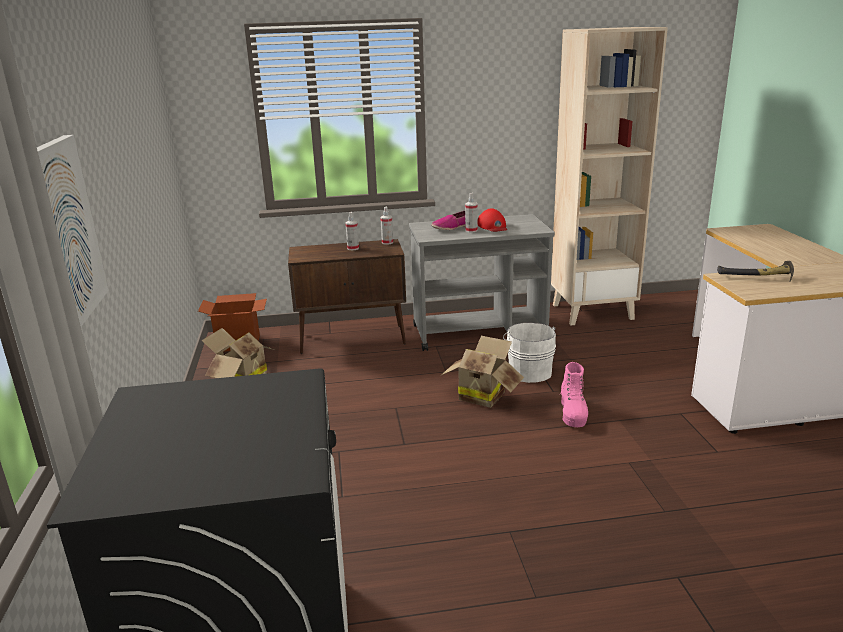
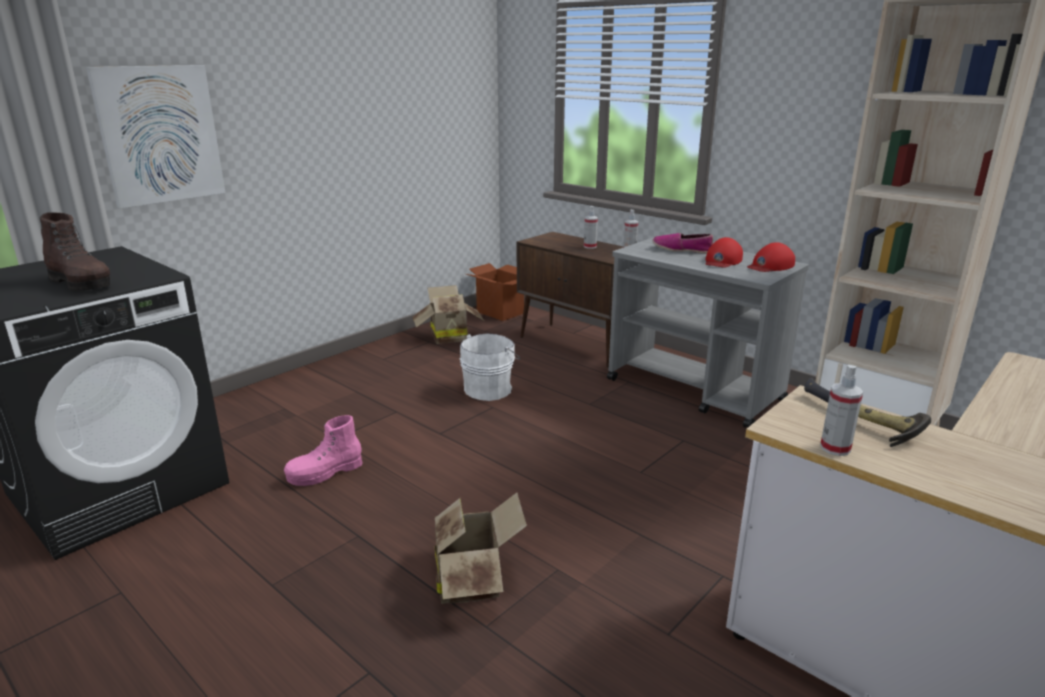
camera: 50 degrees right, 0 degrees up
cardboard box [440,336,524,408] -> cardboard box moved to [435,493,527,604]
spray bottle [465,193,477,233] -> spray bottle moved to [820,365,863,456]
white bucket [503,323,556,383] -> white bucket moved to [460,333,520,401]
pink boot [561,362,588,427] -> pink boot moved to [284,415,363,486]
none -> brown boot [40,212,110,291]
none -> red cap [747,242,795,272]

